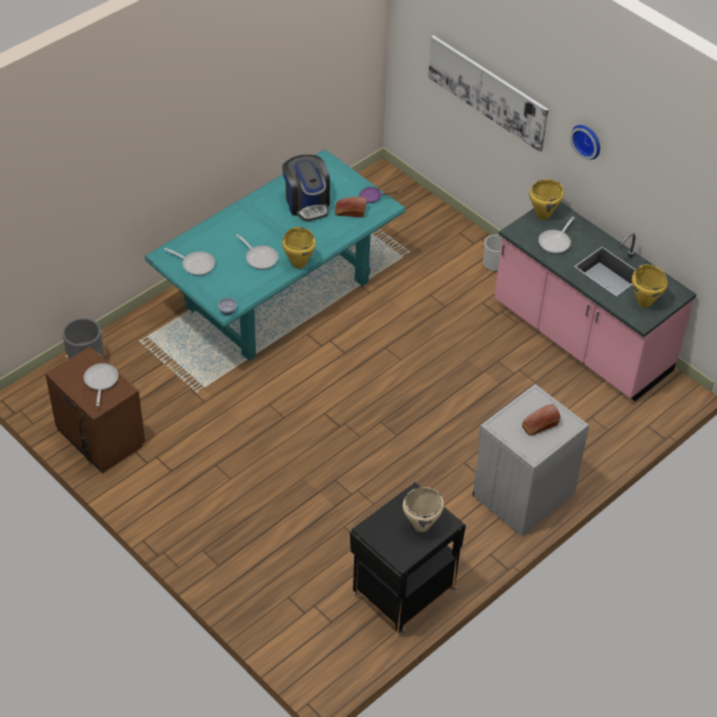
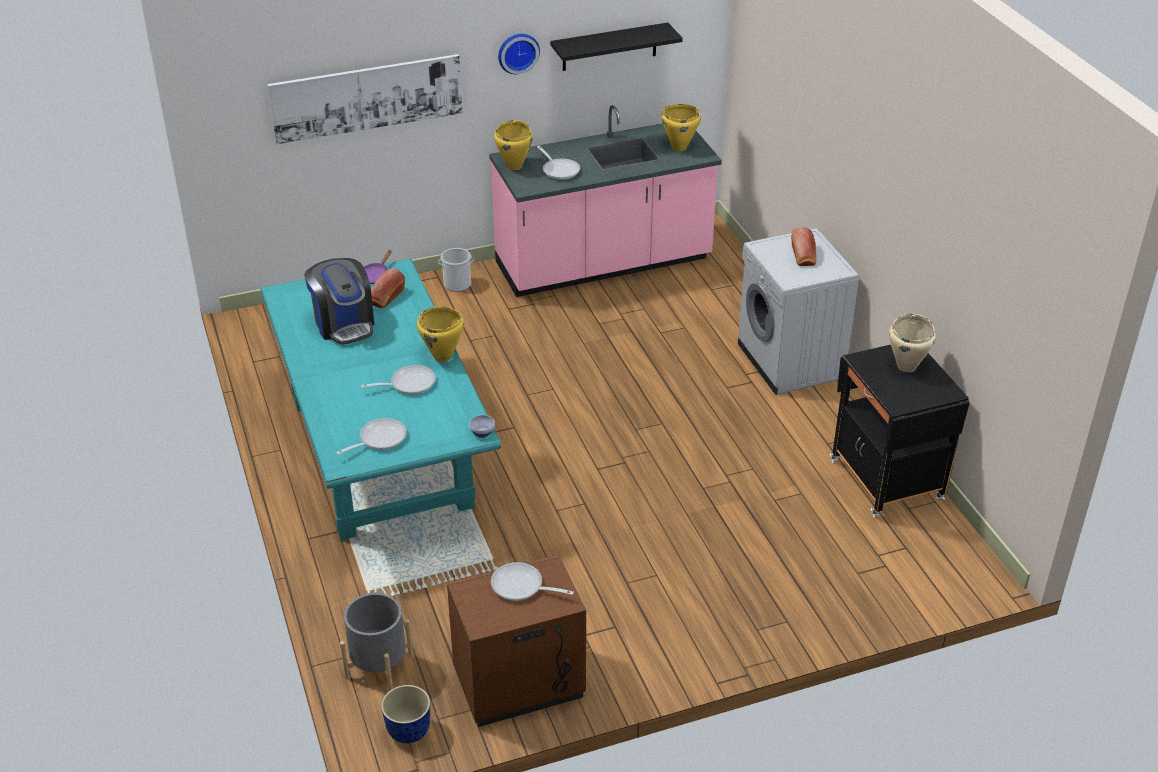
camera: 65 degrees left, 10 degrees down
coffee machine [282,155,330,221] -> coffee machine turned 60 degrees clockwise [304,258,374,345]
none -> planter [381,685,430,744]
none -> black shelf [550,23,683,71]

